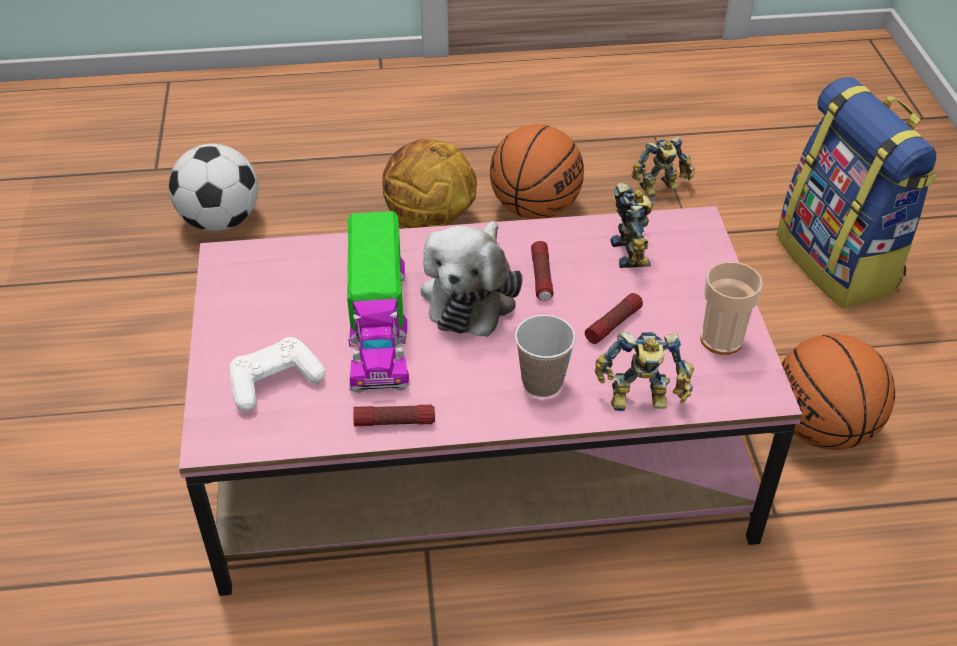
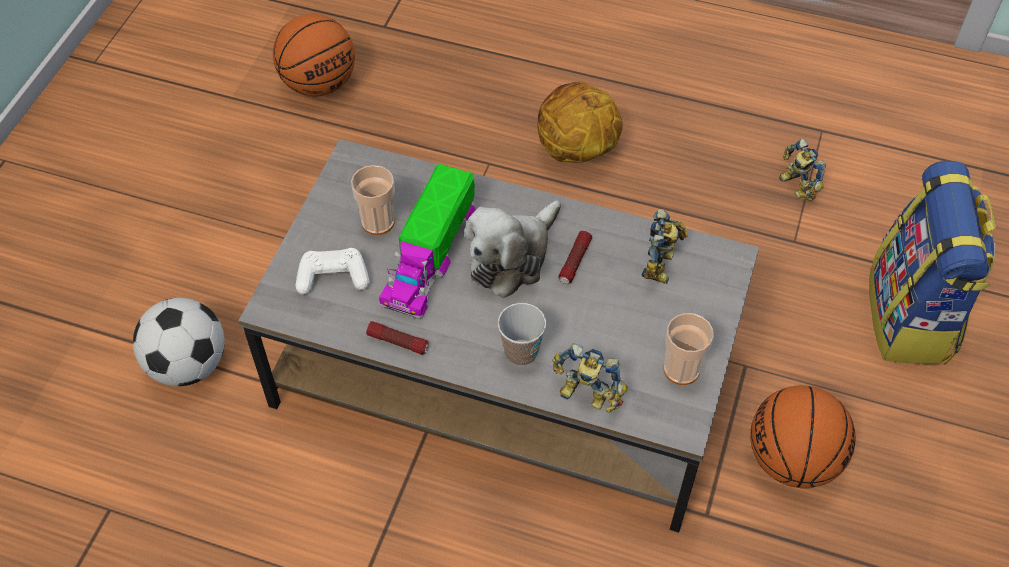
camera: 25 degrees right, 10 degrees up
football [169,144,258,231] -> football moved to [133,298,225,386]
pink coffee table [179,206,802,596] -> grey coffee table [239,139,759,533]
basketball [490,124,584,219] -> basketball moved to [273,14,355,97]
flashlight [585,293,643,344] -> none
toy robot [631,136,695,197] -> toy robot turned 60 degrees clockwise [779,138,826,201]
none -> cup [351,165,395,235]

